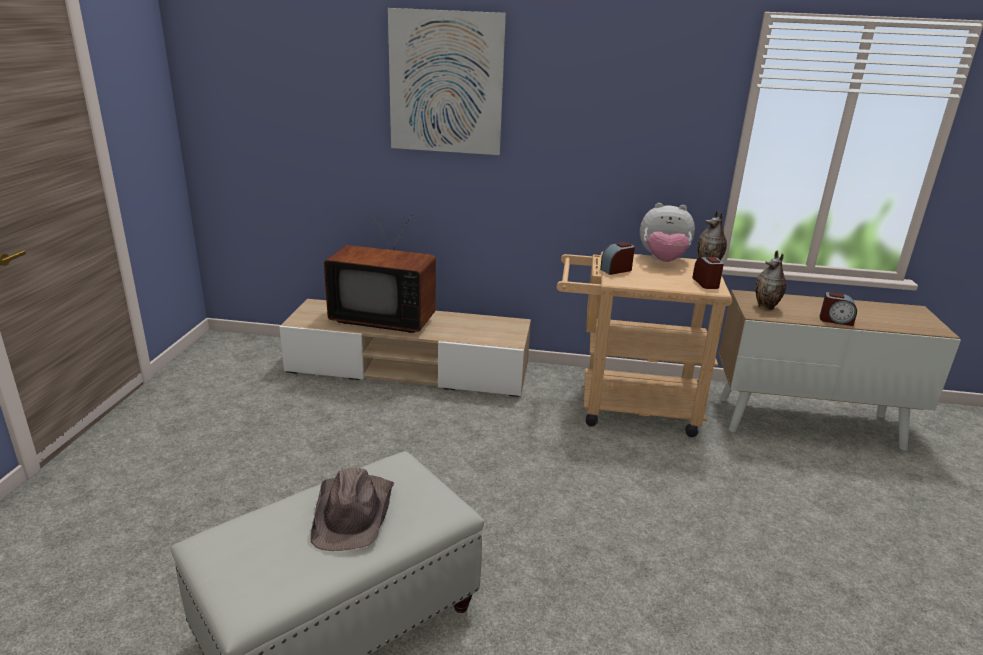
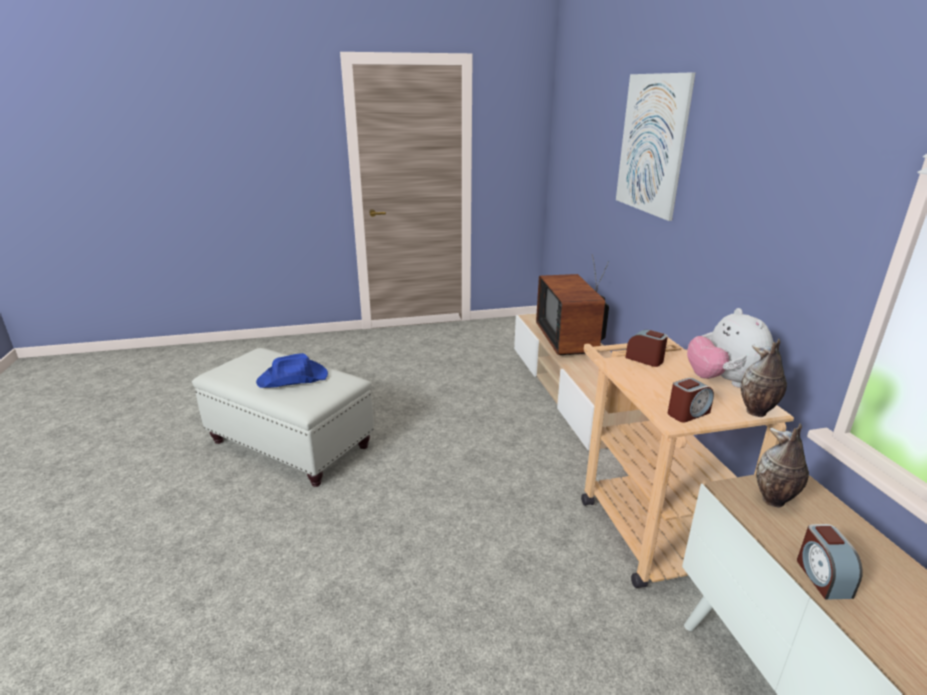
camera: 70 degrees right, 0 degrees up
brown hat [310,468,394,551] -> blue hat [256,353,328,388]

